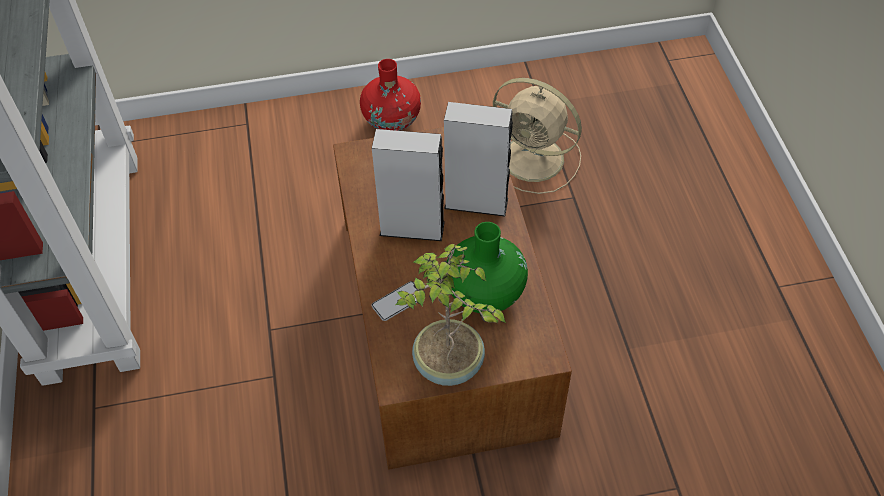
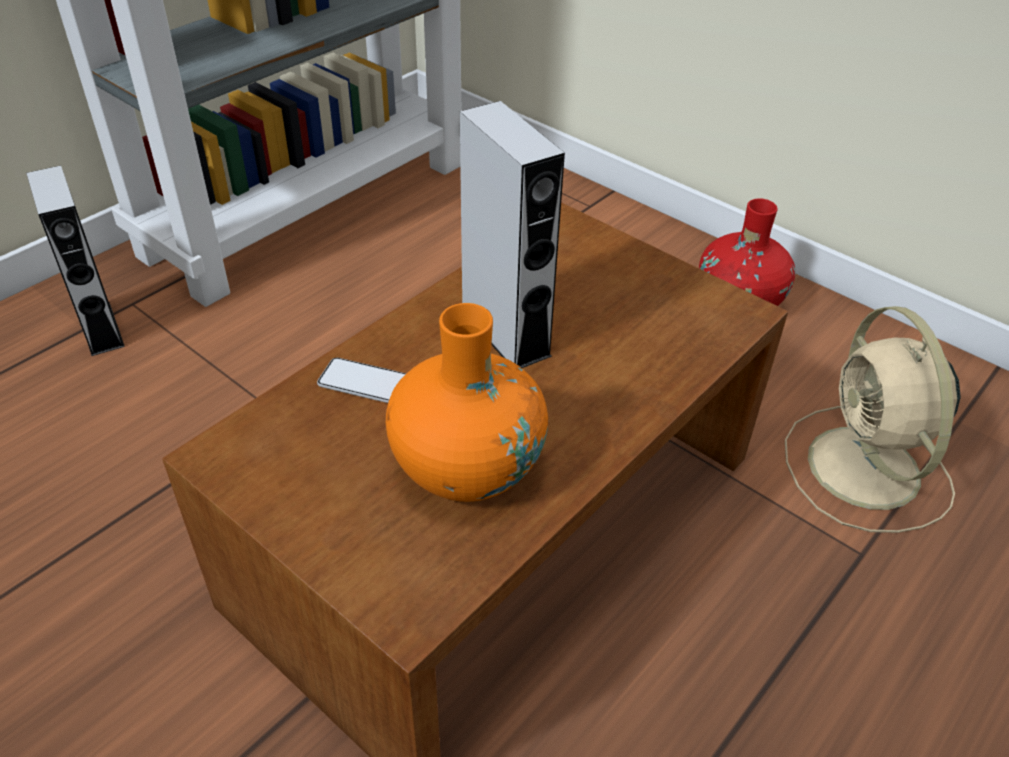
camera: 50 degrees right, 10 degrees down
potted plant [396,244,506,386] -> none
grey speaker [444,102,513,217] -> grey speaker moved to [26,165,125,356]
green vase [446,222,528,314] -> orange vase [386,303,548,502]

